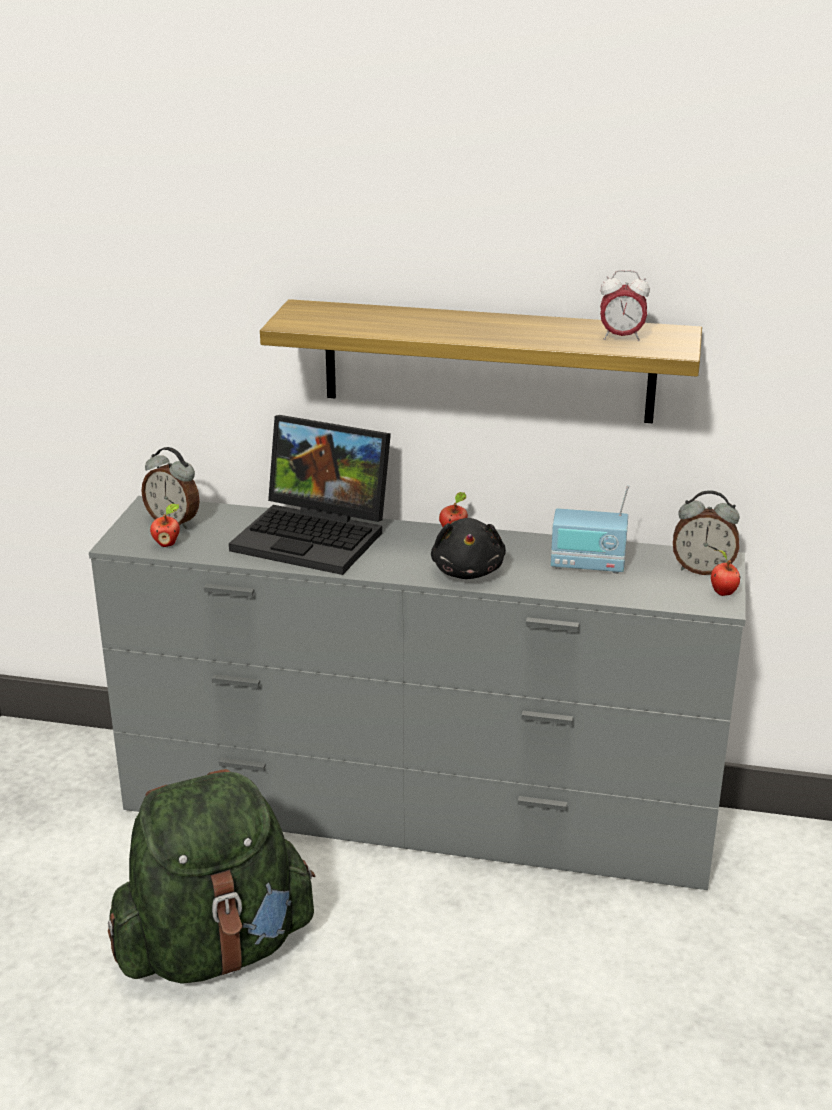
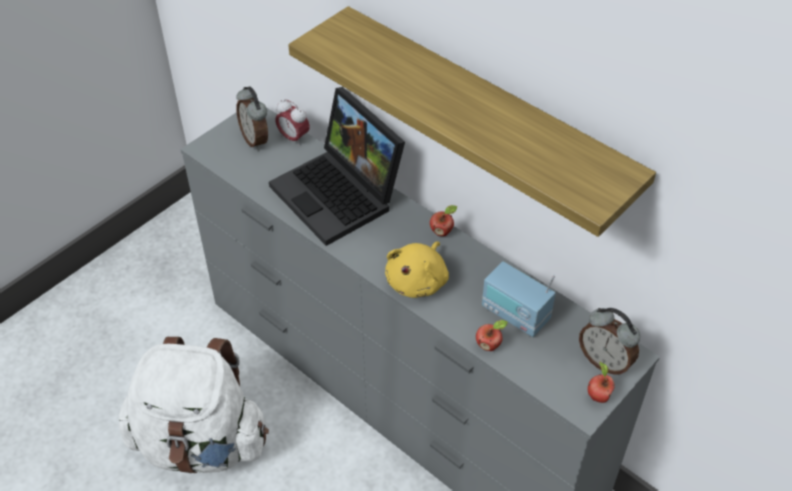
camera: 30 degrees right, 20 degrees up
green backpack [108,769,316,984] -> white backpack [119,337,269,473]
apple [150,504,180,547] -> apple moved to [476,320,508,351]
black plush toy [431,518,506,579] -> yellow plush toy [385,241,449,298]
alarm clock [600,270,650,341] -> alarm clock moved to [275,99,310,146]

